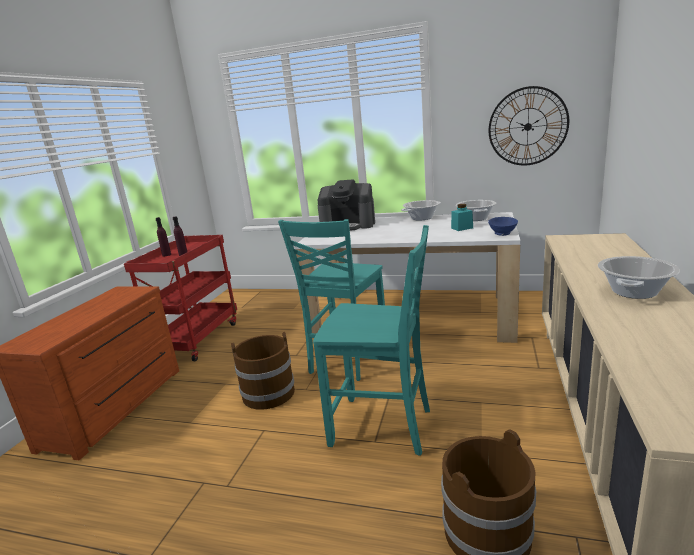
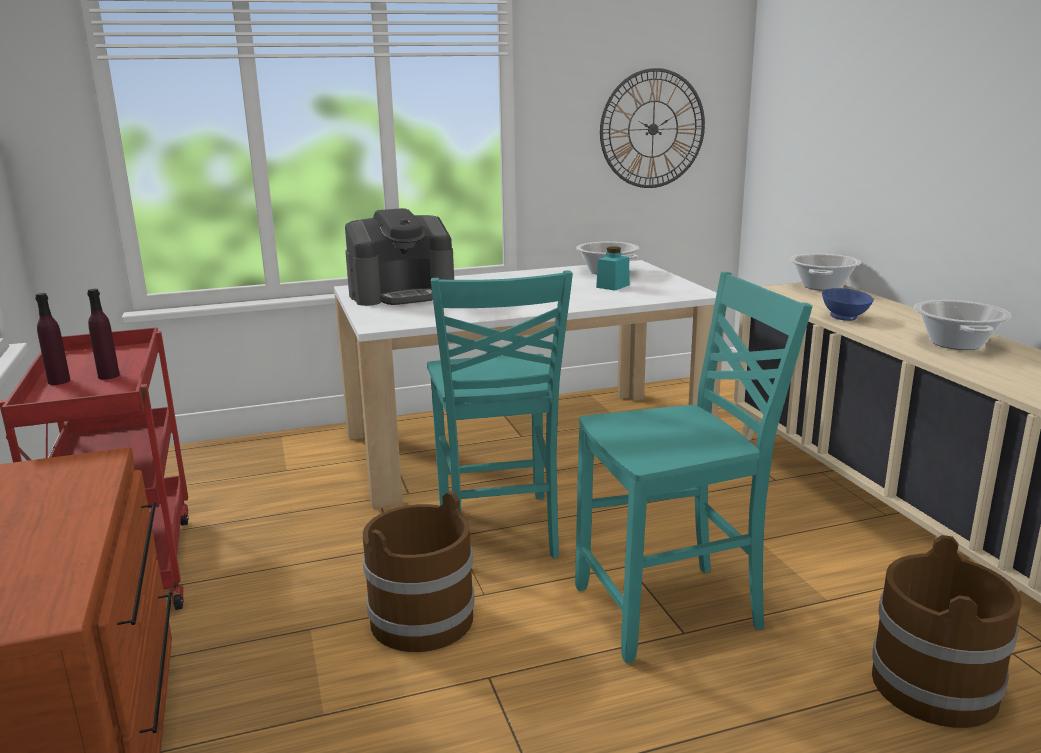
camera: 35 degrees left, 0 degrees up
cooking pot [401,200,441,221] -> cooking pot moved to [789,254,862,291]
blue bowl [488,217,518,236] -> blue bowl moved to [822,288,874,321]

